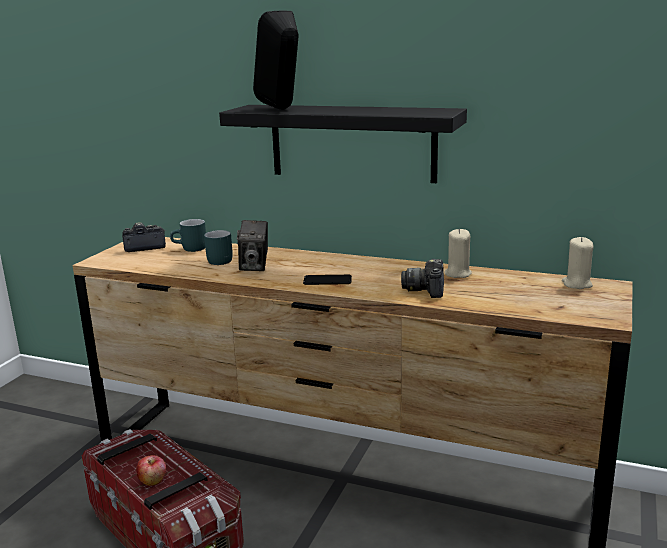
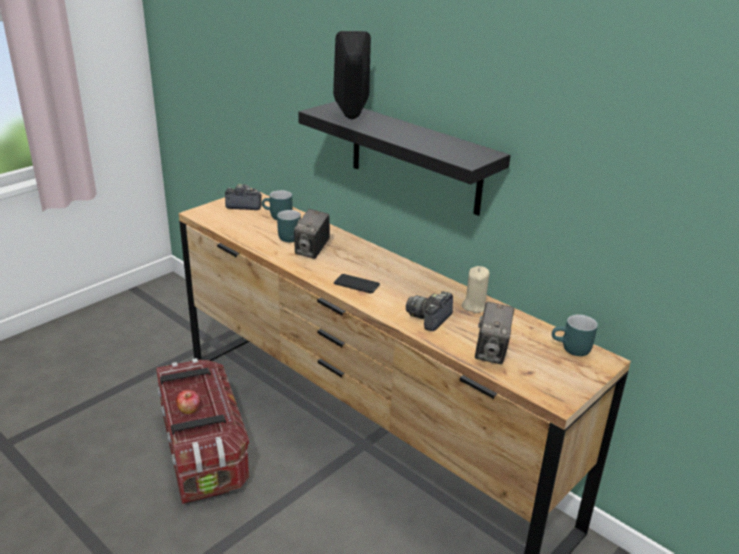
camera: 20 degrees right, 10 degrees up
beige candle [562,237,593,289] -> turquoise mug [552,314,598,356]
none -> camera [475,302,515,364]

